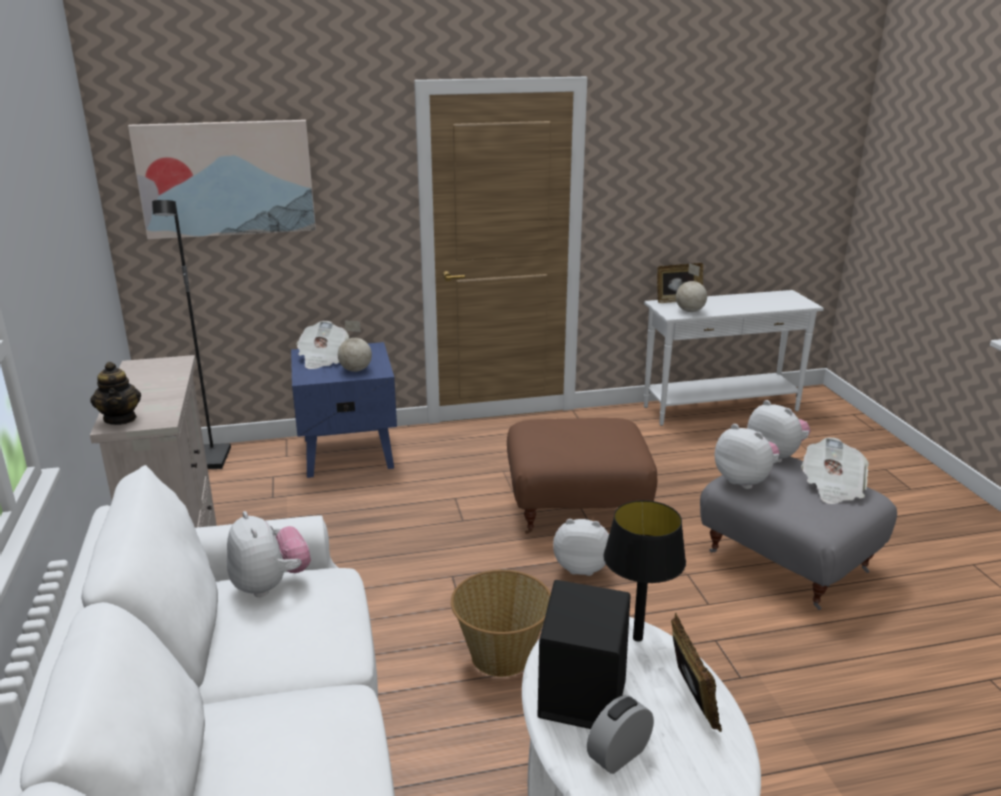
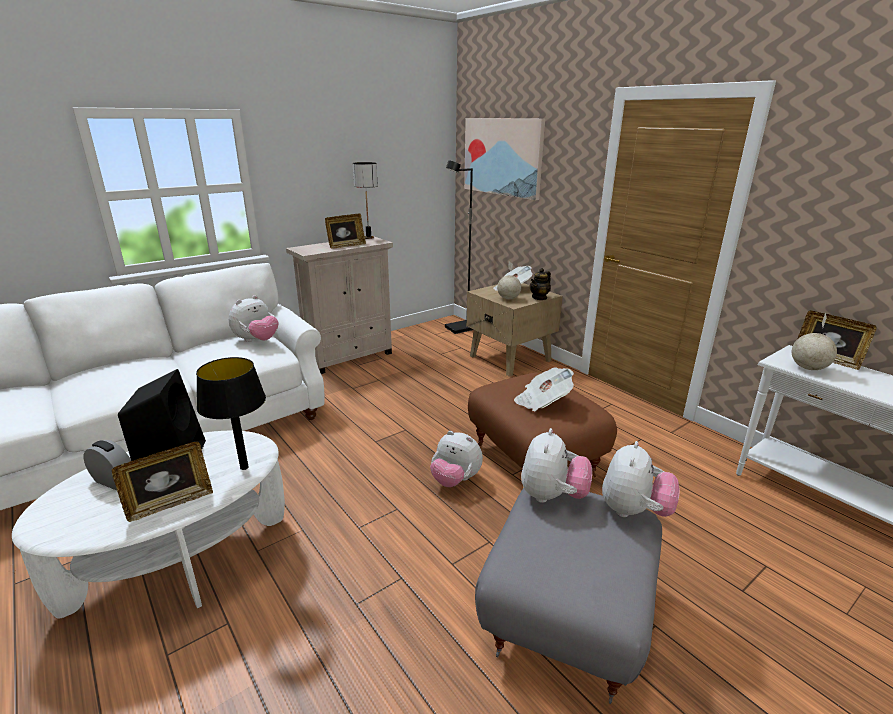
camera: 65 degrees right, 0 degrees up
teapot [90,362,141,425] -> teapot moved to [530,268,551,300]
blue nightstand [291,342,397,478] -> beige nightstand [466,283,563,377]
basket [451,570,551,677] -> none
plush toy [553,519,609,576] -> plush toy turned 135 degrees clockwise [430,431,483,487]
newspaper [801,437,869,504] -> newspaper moved to [514,367,574,411]
none -> picture frame [325,214,366,249]
none -> table lamp [353,162,378,239]

